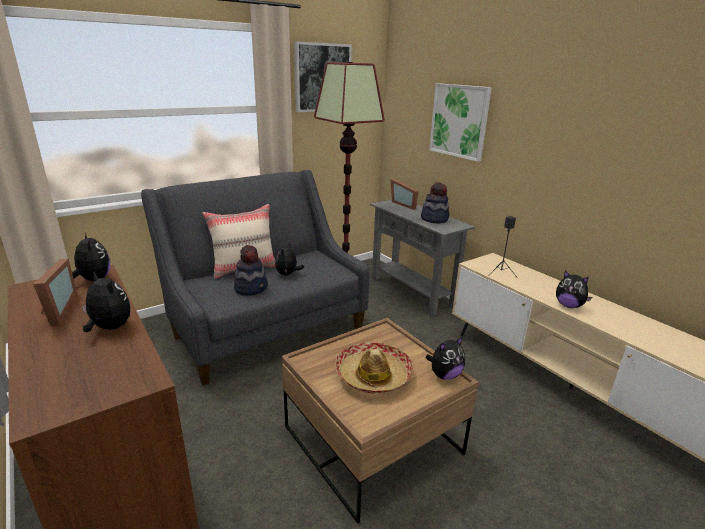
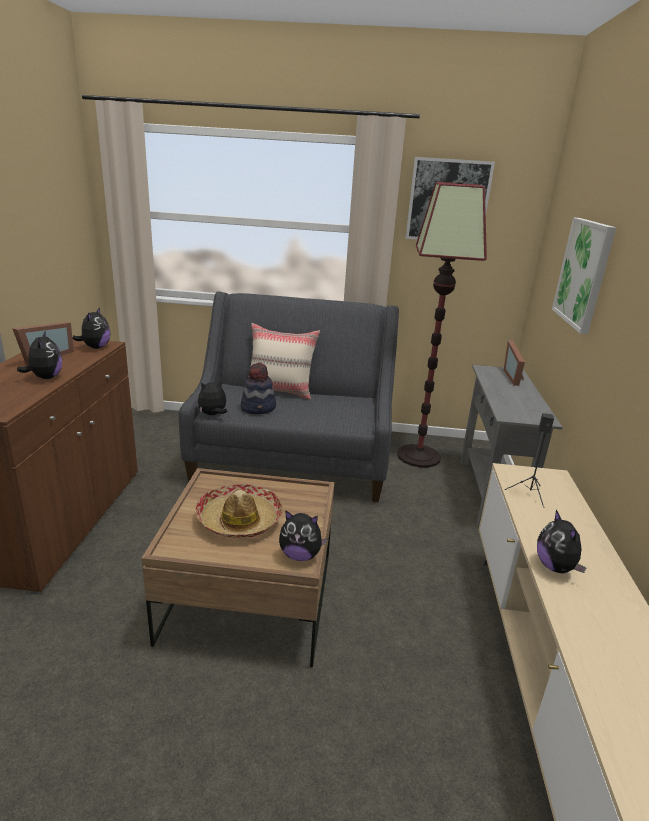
camera: 40 degrees right, 0 degrees up
plush toy [275,242,304,275] -> plush toy moved to [198,379,227,415]
hat [421,182,449,223] -> none

